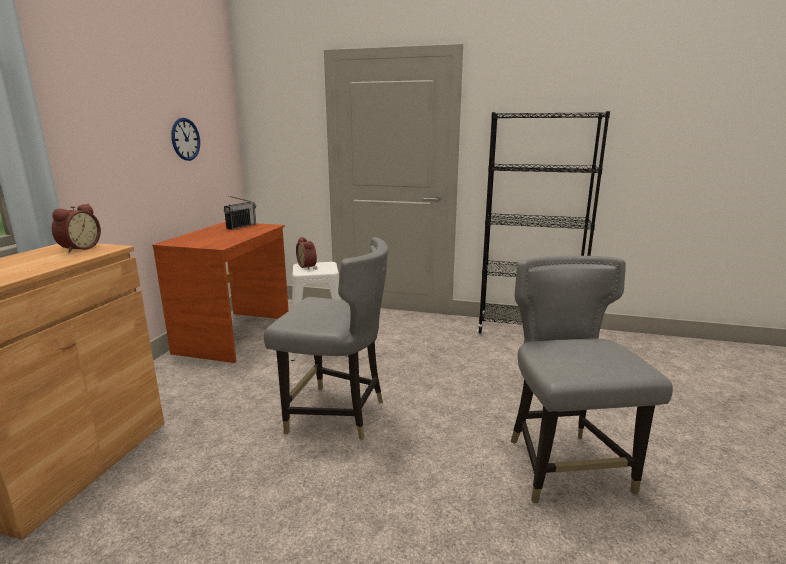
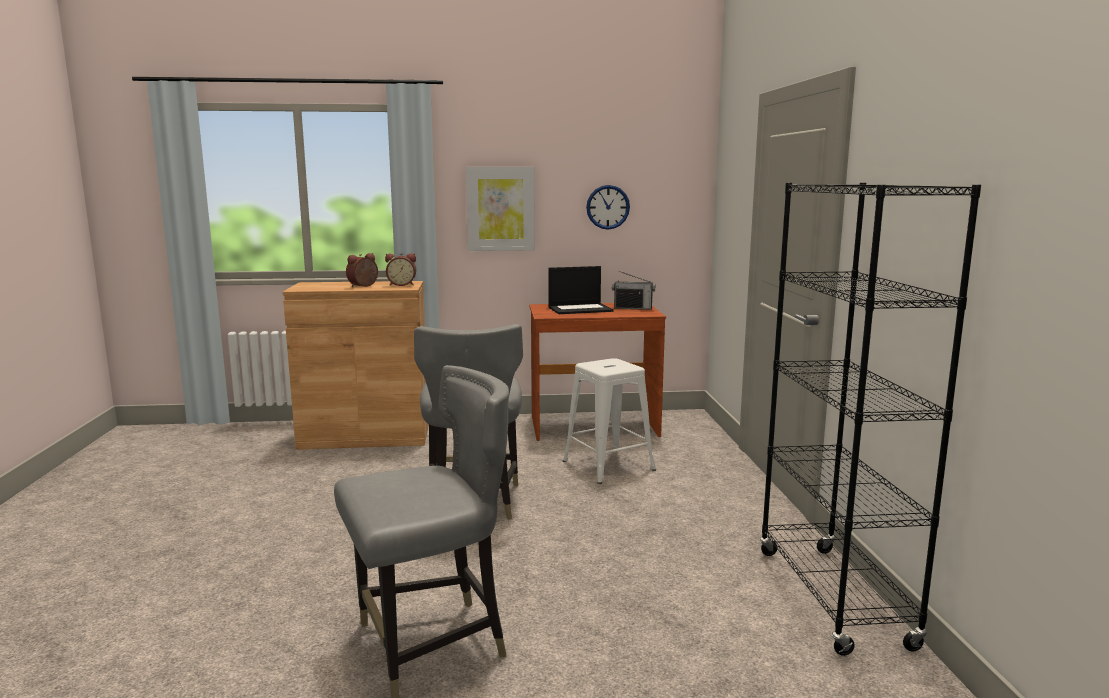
camera: 70 degrees right, 5 degrees down
alarm clock [296,237,317,269] -> alarm clock moved to [346,253,378,287]
none -> picture [466,167,535,251]
none -> laptop [548,266,613,314]

